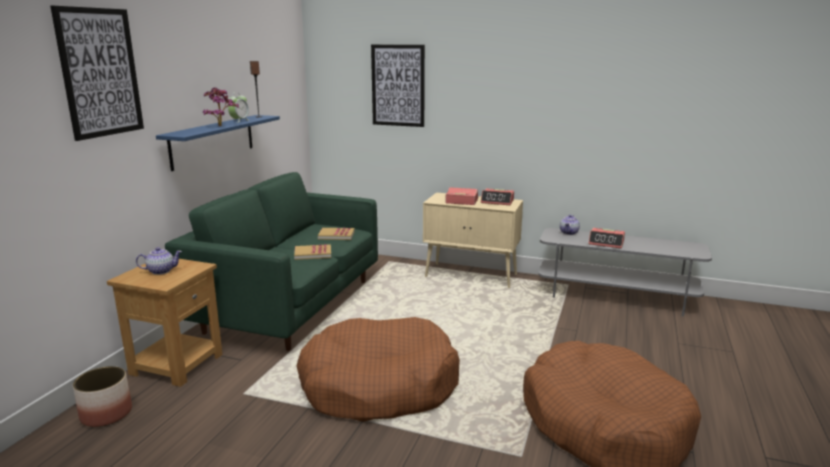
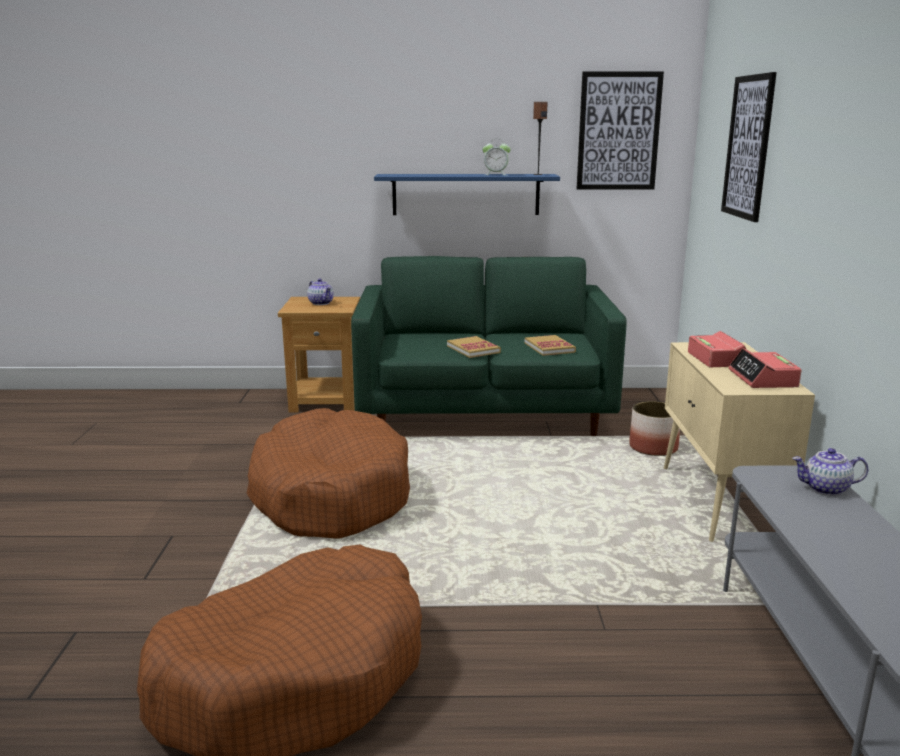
camera: 70 degrees right, 0 degrees up
picture [50,6,144,141] -> picture moved to [577,71,664,190]
planter [73,366,132,427] -> planter moved to [629,401,680,456]
potted plant [203,88,239,126] -> none
alarm clock [588,228,625,248] -> none

